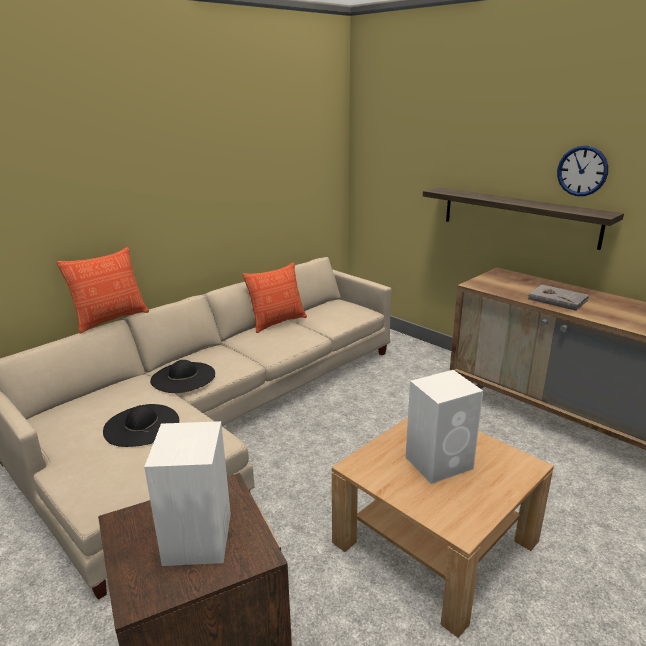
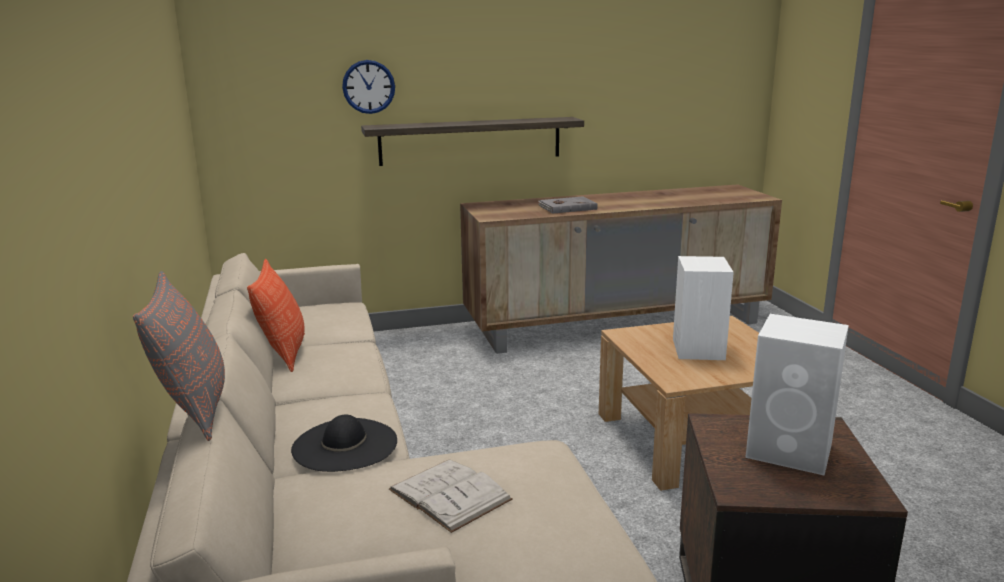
camera: 60 degrees left, 5 degrees down
orange pillow [57,247,149,334] -> grey pillow [133,271,225,441]
black hat [103,404,179,447] -> white book [389,459,513,533]
wall clock [557,146,608,196] -> wall clock moved to [342,60,395,114]

